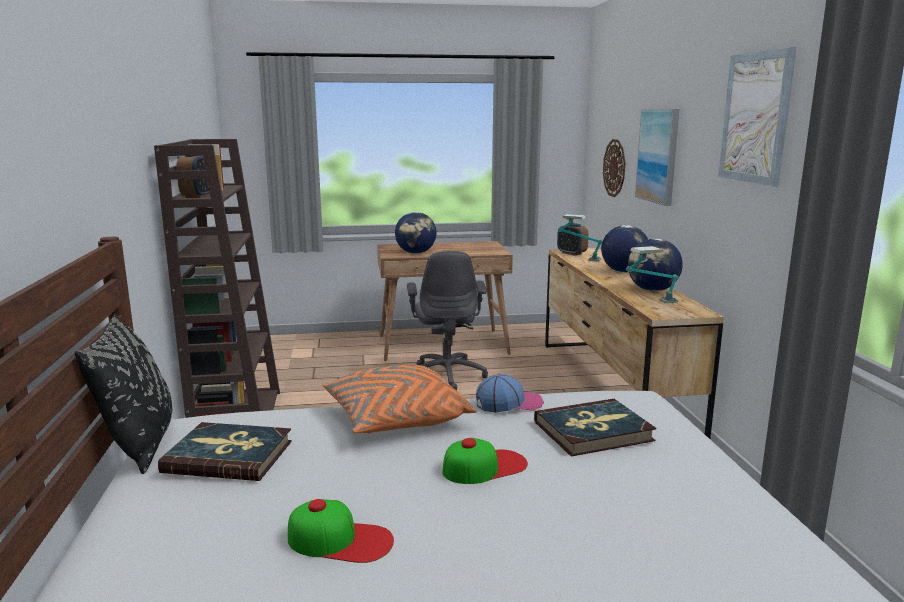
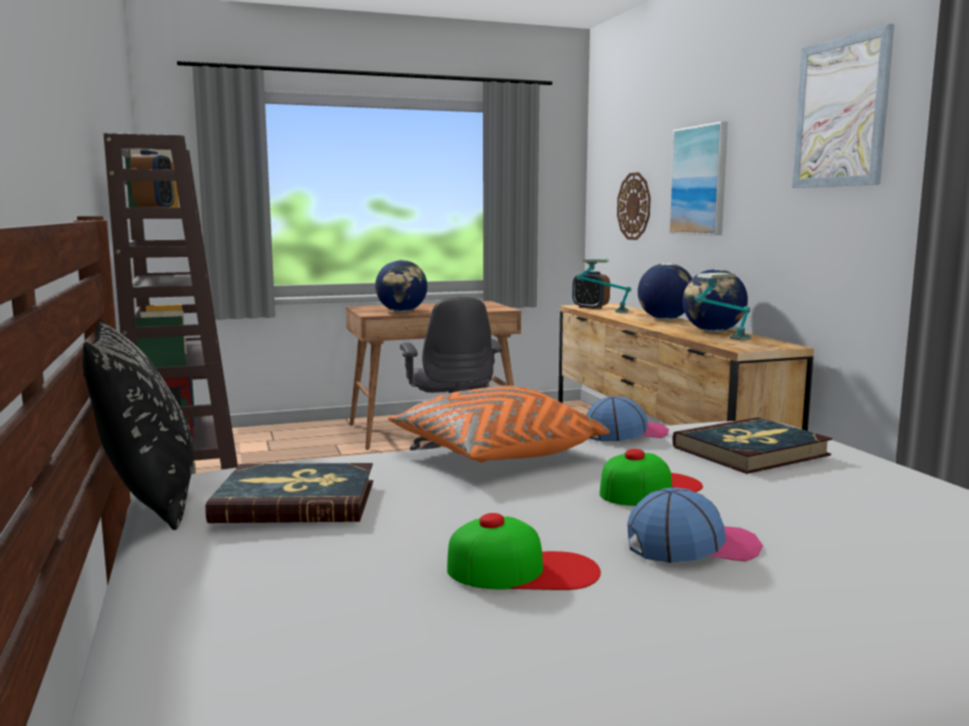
camera: 10 degrees left, 5 degrees down
none -> cap [627,487,763,563]

